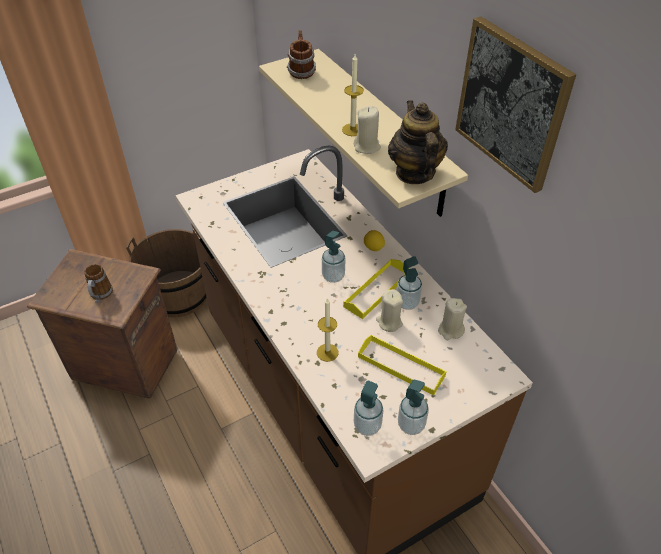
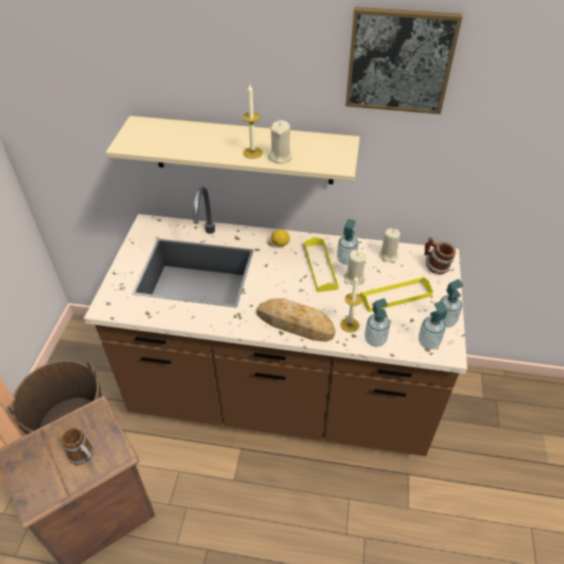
camera: 50 degrees left, 0 degrees up
mug [287,30,316,79] -> mug moved to [424,237,456,274]
soap dispenser [322,231,345,283] -> soap dispenser moved to [365,298,390,347]
teapot [388,100,448,184] -> none
none -> bread [256,298,335,342]

